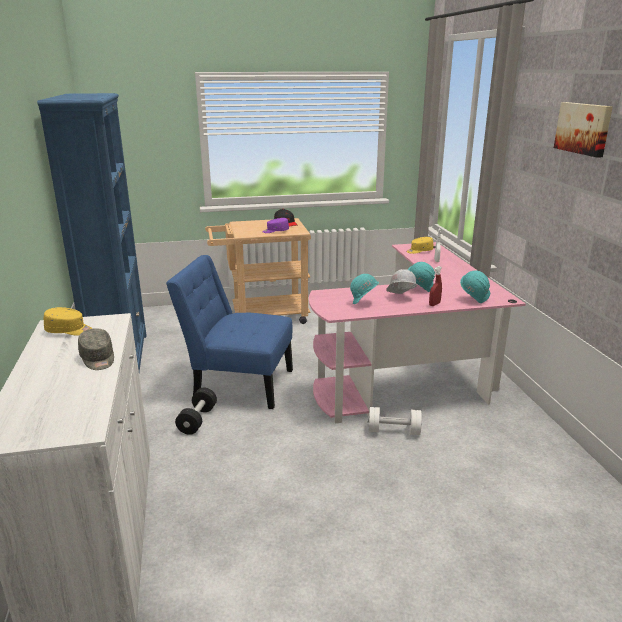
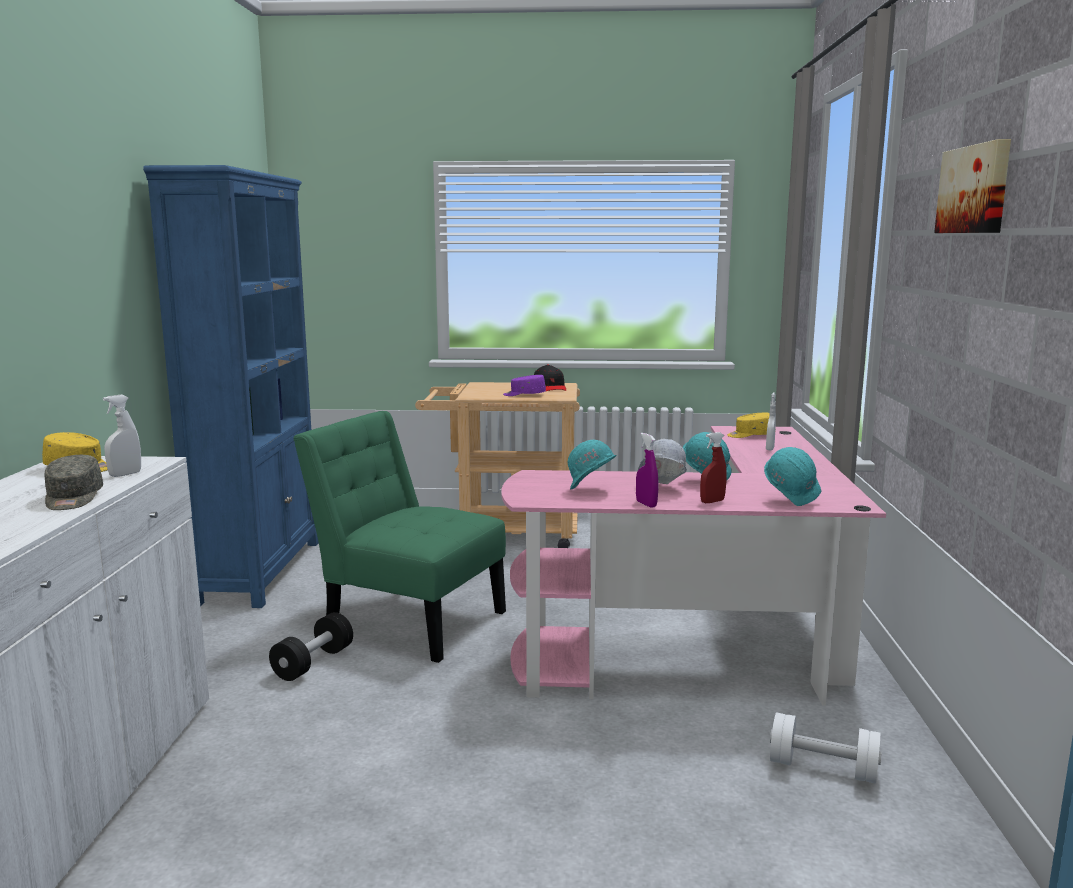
camera: 15 degrees right, 10 degrees down
blue chair [166,255,293,409] -> green chair [293,411,506,663]
white dumbbell [368,407,422,435] -> white dumbbell moved to [770,712,881,784]
none -> white spray bottle [103,394,141,477]
none -> purple spray bottle [636,433,658,508]

